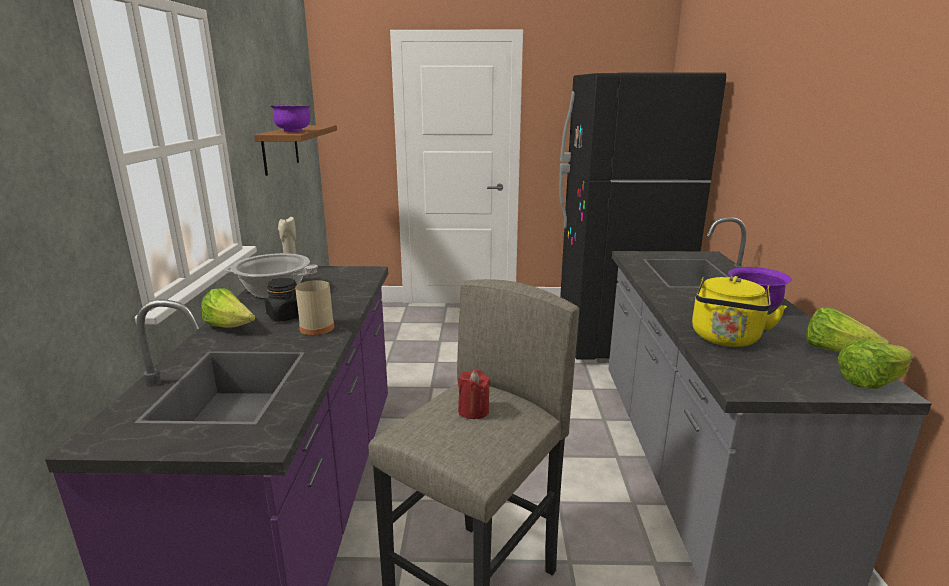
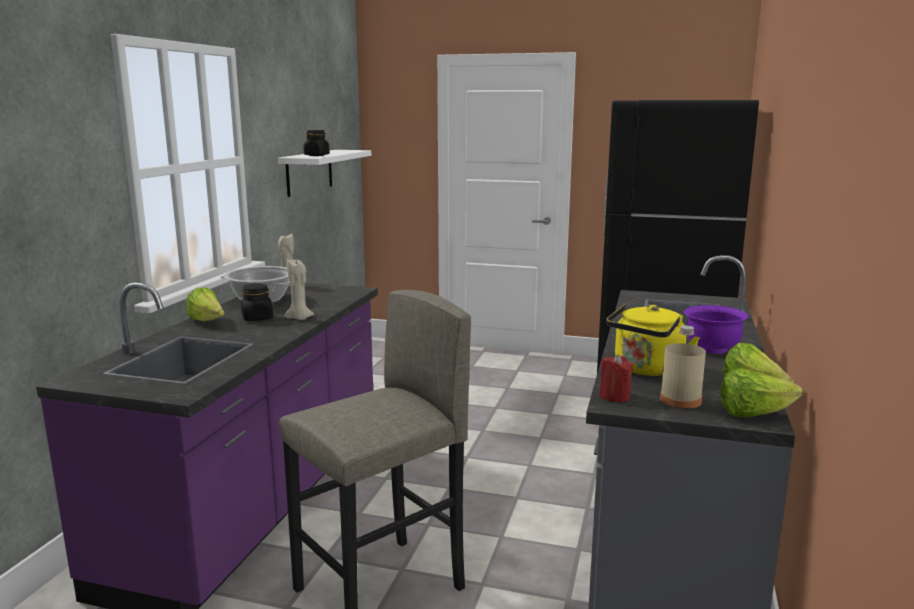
camera: 15 degrees right, 5 degrees down
brown shelf [254,125,337,176] -> white shelf [278,150,371,197]
purple bowl [270,105,312,132] -> black jar [303,130,330,156]
beige bottle [295,265,334,335] -> beige bottle moved to [660,325,706,409]
red candle [458,369,490,419] -> red candle moved to [599,354,633,402]
none -> beige candle [284,260,314,320]

